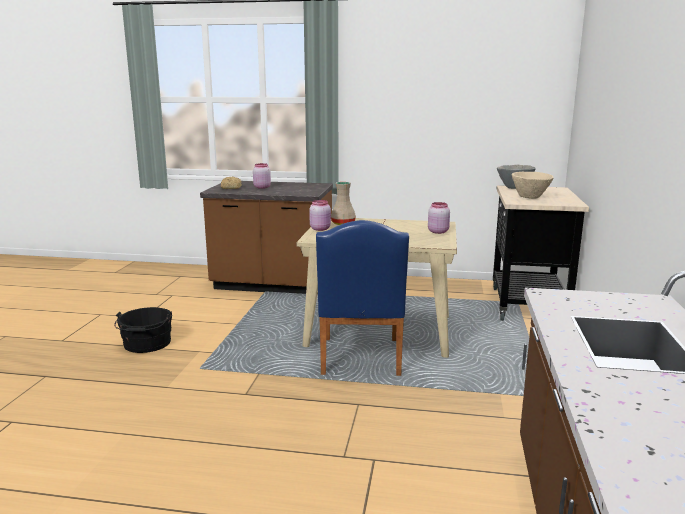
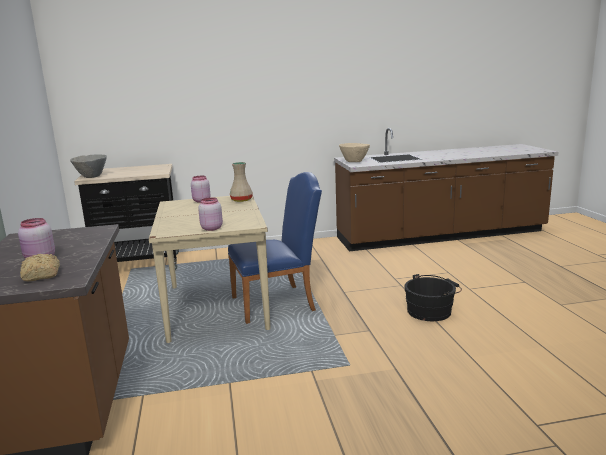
camera: 110 degrees left, 0 degrees up
black bucket [114,307,172,353] -> black bucket moved to [404,274,462,321]
beige vase [331,182,356,225] -> beige vase moved to [230,162,253,202]
beige bowl [512,172,554,199] -> beige bowl moved to [339,143,370,162]

